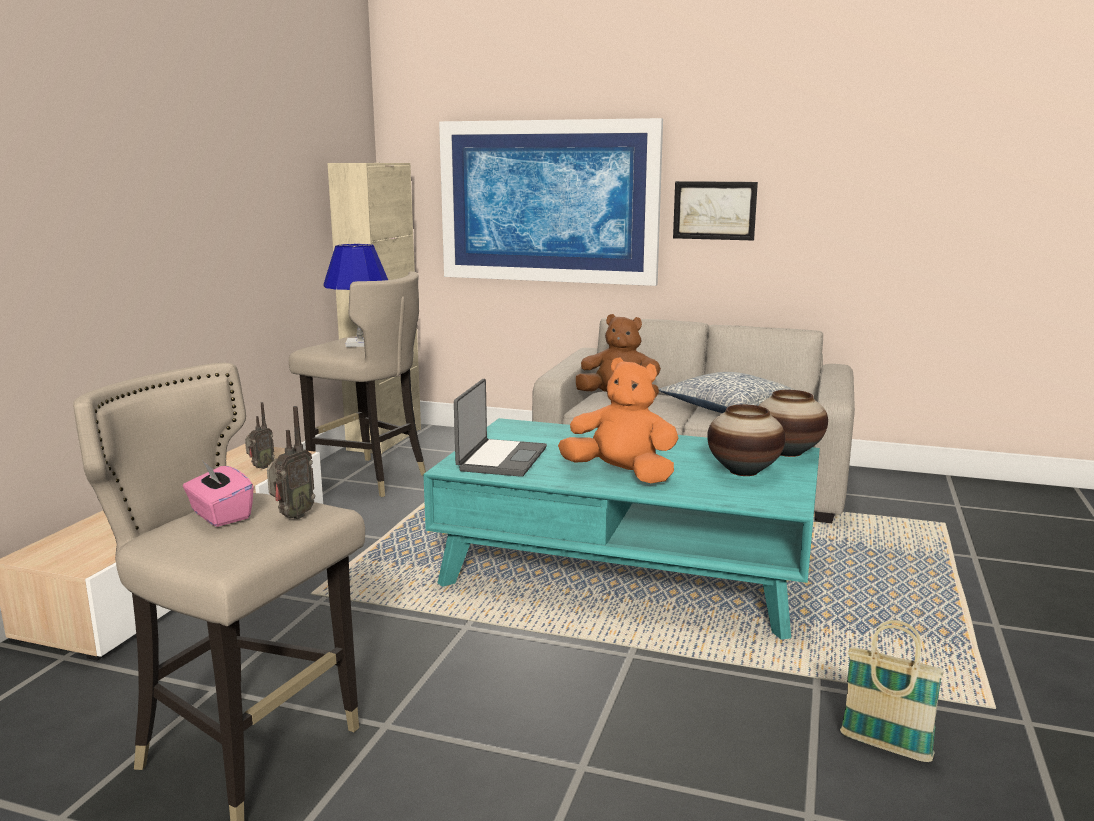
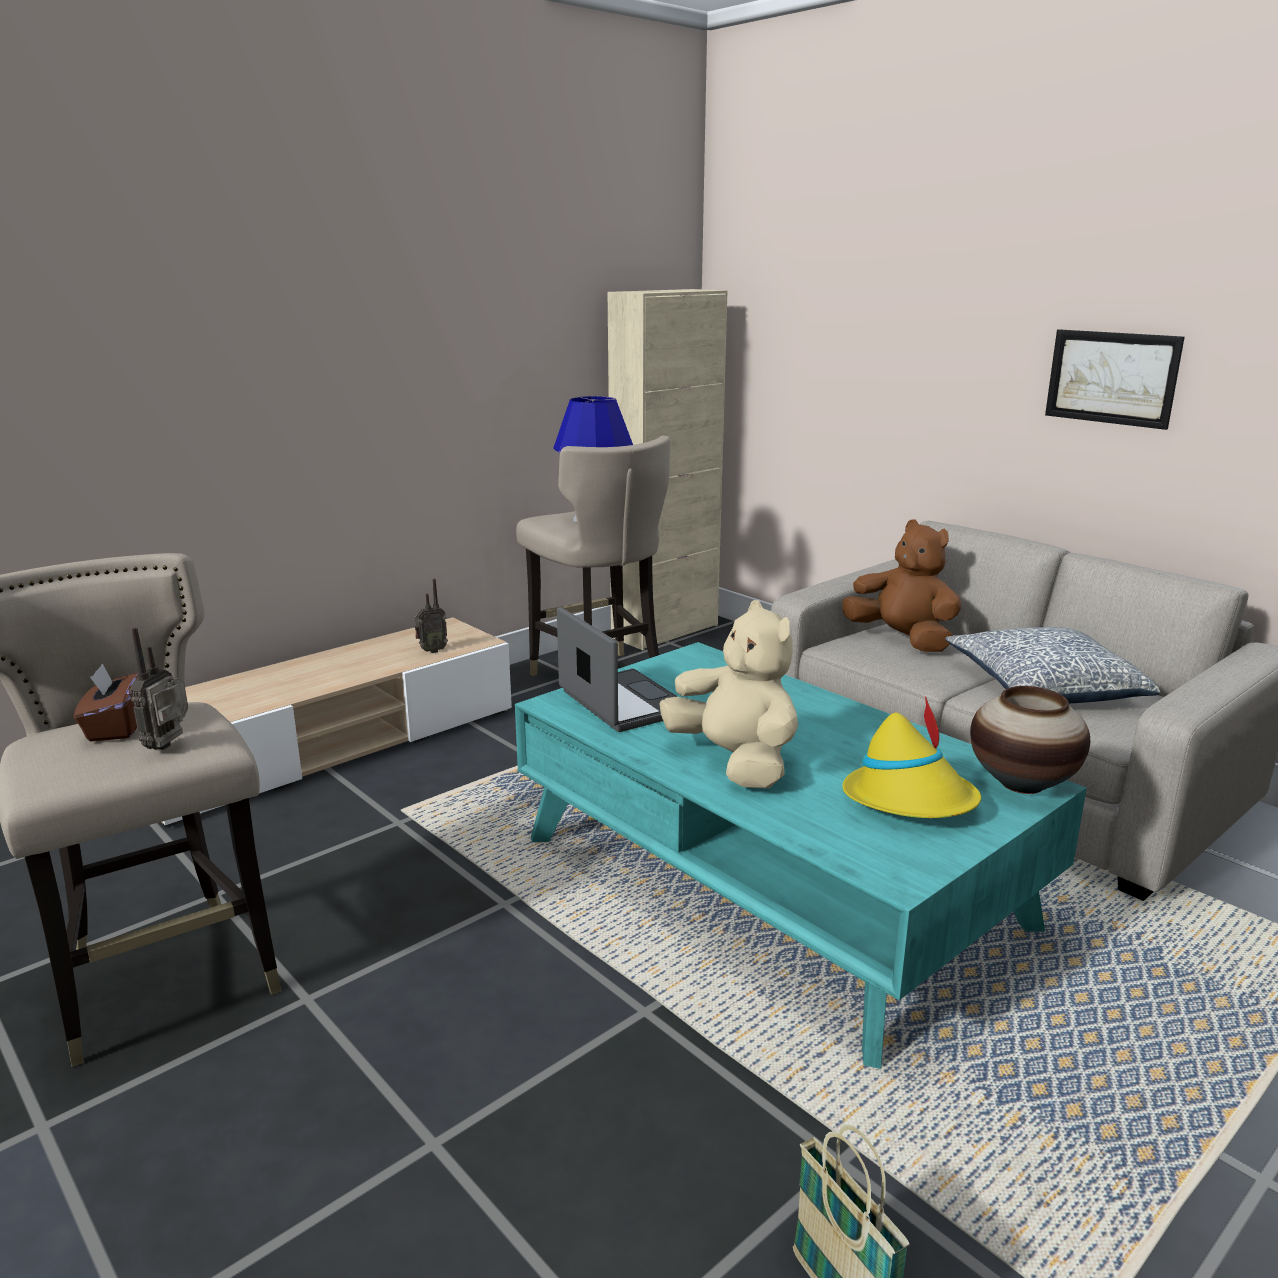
camera: 30 degrees right, 5 degrees up
pink tissue box [183,460,254,527] -> brown tissue box [74,663,138,741]
radio [267,406,315,519] -> radio turned 135 degrees clockwise [130,627,188,750]
picture [439,118,663,286] -> none
laptop [454,379,547,477] -> laptop turned 75 degrees counterclockwise [557,607,678,732]
orange plush toy [558,358,678,483] -> beige plush toy [660,600,798,789]
vase [707,404,785,476] -> yellow hat [842,696,981,818]

